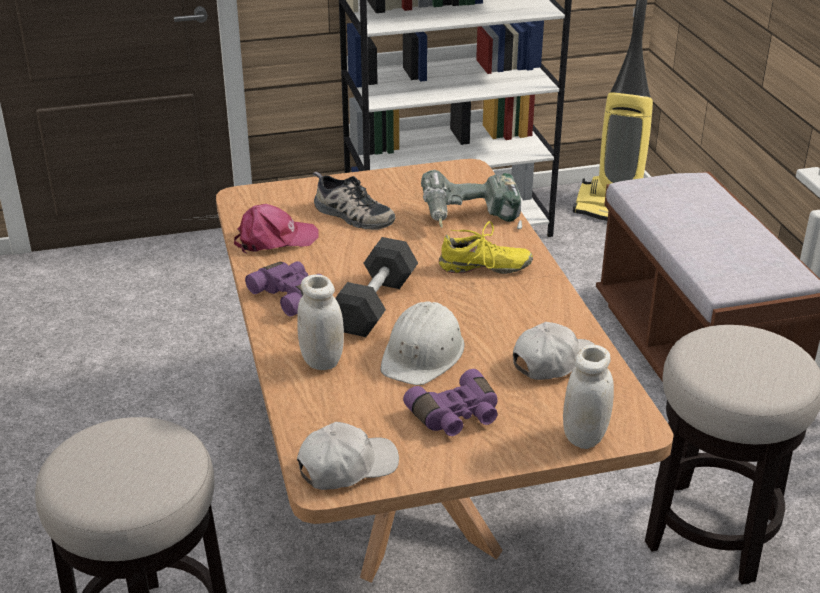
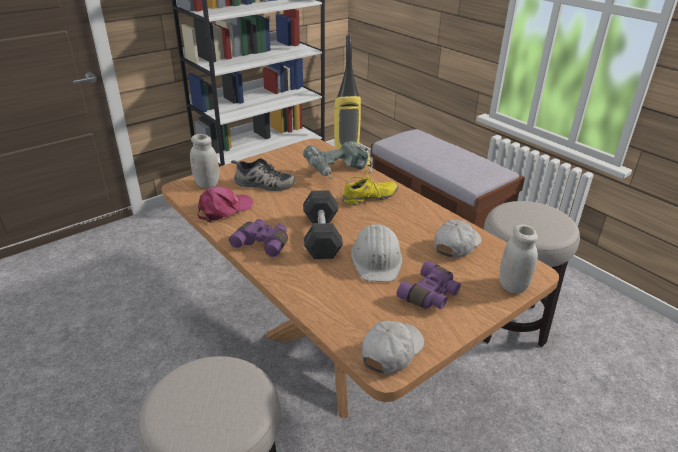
camera: 25 degrees left, 0 degrees up
white jar [297,274,344,370] -> white jar moved to [190,134,219,188]

